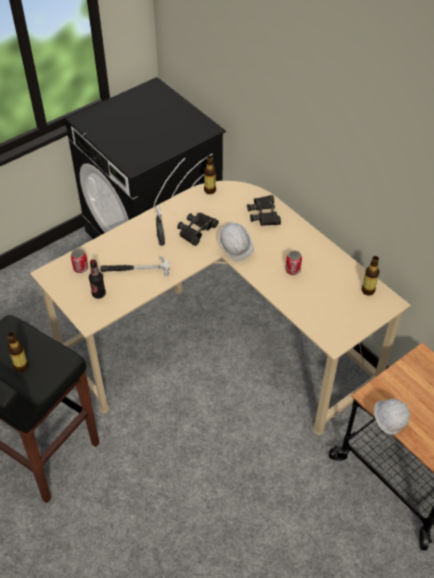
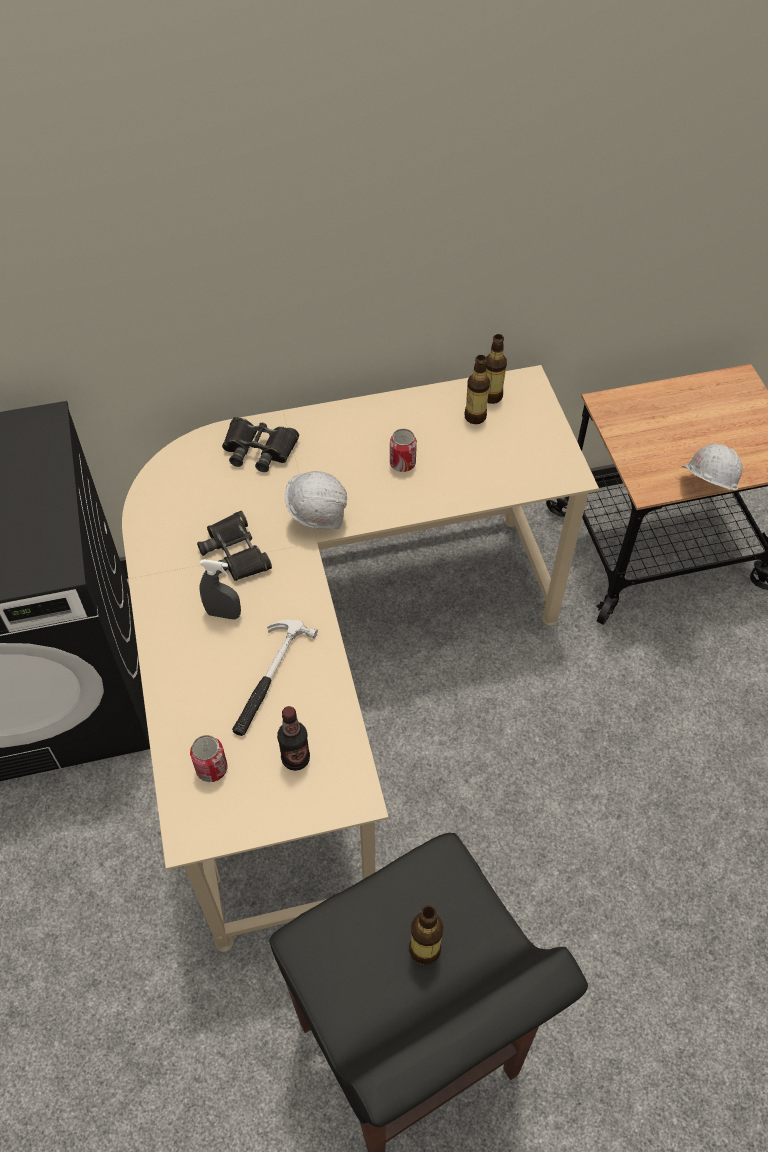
camera: 65 degrees left, 5 degrees up
bottle [204,156,216,194] -> bottle moved to [464,355,490,424]

